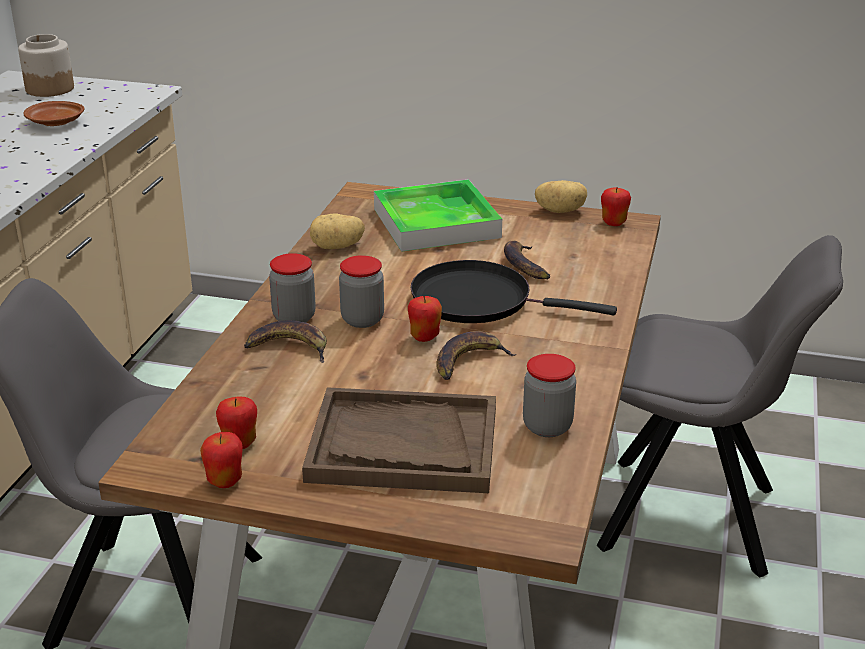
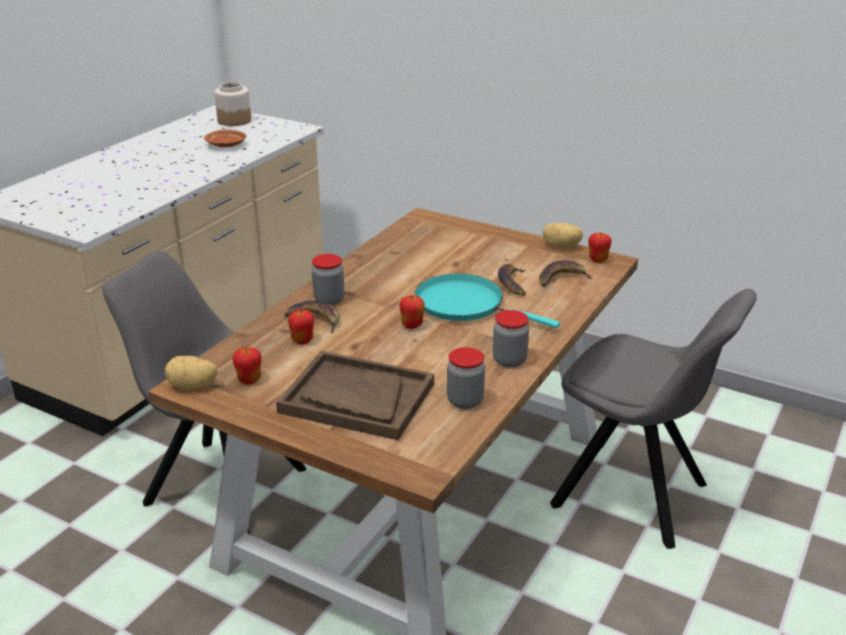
camera: 15 degrees right, 0 degrees up
apple [200,432,243,488] -> apple moved to [288,309,314,344]
potato [310,213,365,249] -> potato moved to [165,356,218,389]
jar [339,255,384,328] -> jar moved to [493,310,529,368]
tray [374,179,502,252] -> none
black frying pan [411,260,617,323] -> turquoise frying pan [415,274,560,328]
banana [436,331,516,380] -> banana moved to [539,260,594,287]

